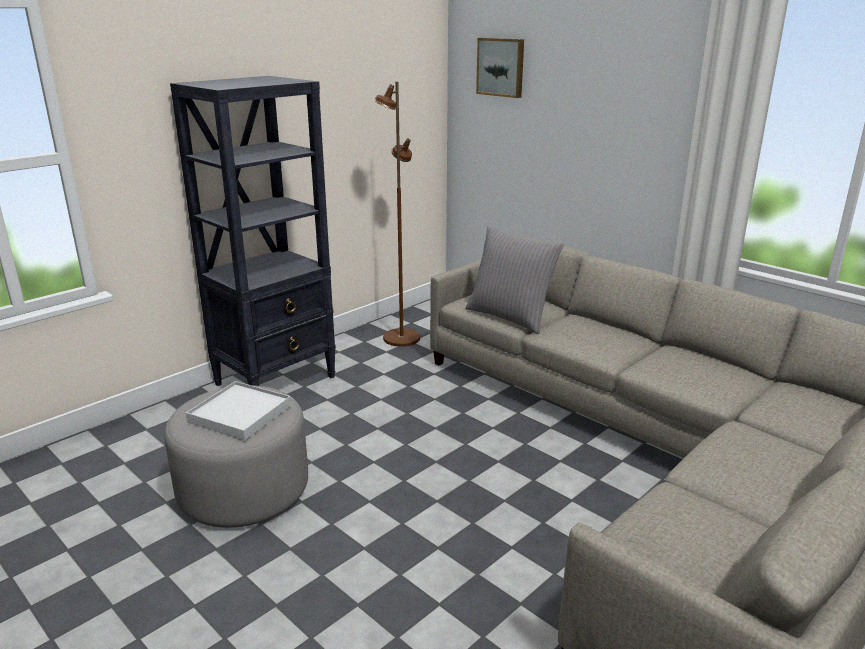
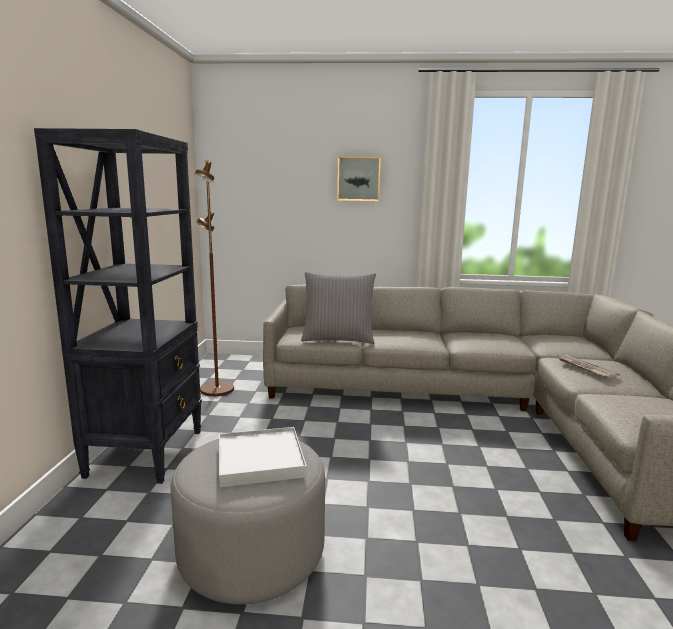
camera: 40 degrees left, 10 degrees down
picture [476,38,524,98] -> picture moved to [337,157,381,201]
none -> newspaper [559,355,620,378]

